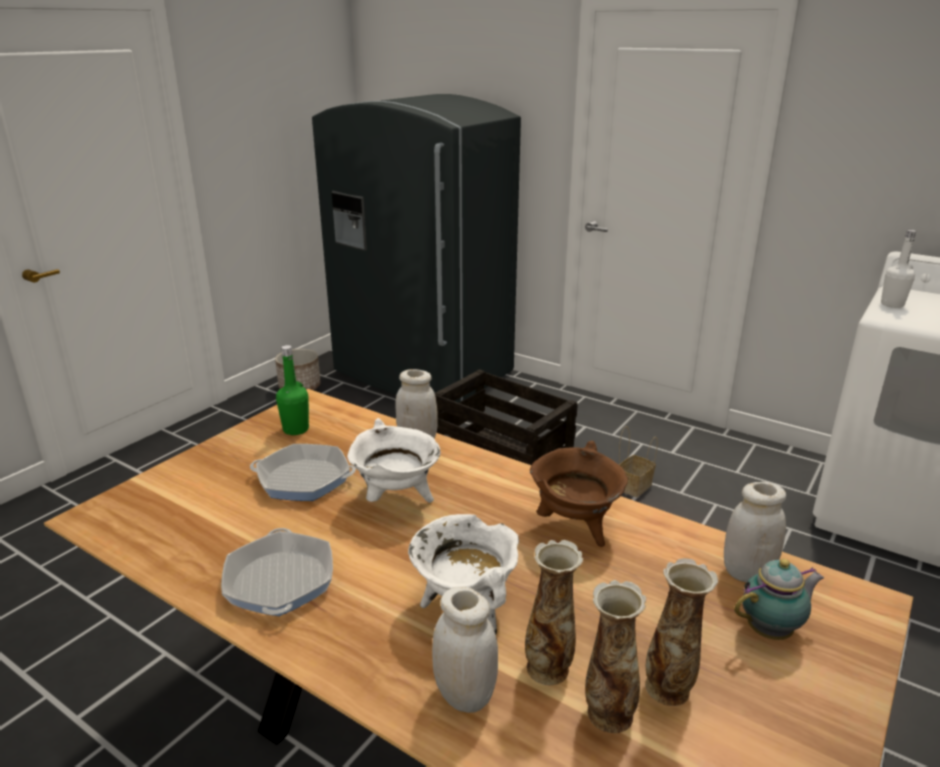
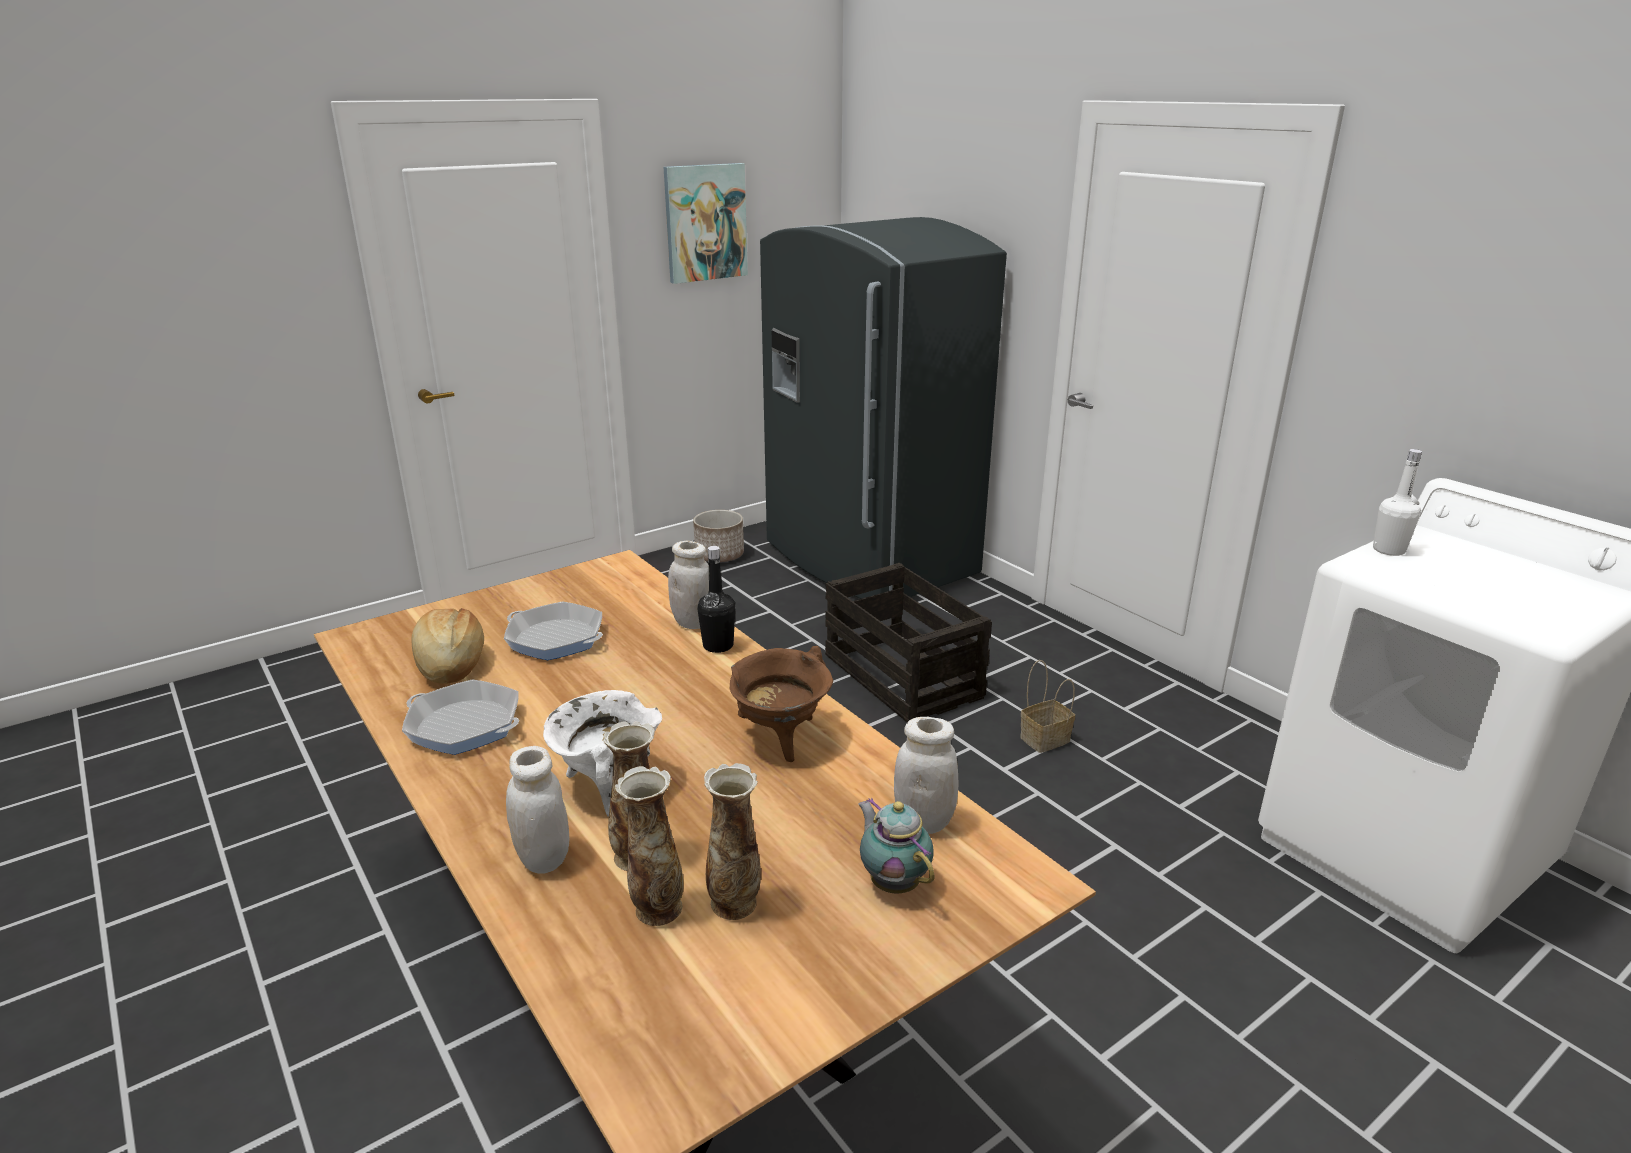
camera: 20 degrees right, 0 degrees up
frying pan [221,528,333,616] -> frying pan turned 105 degrees clockwise [402,679,519,755]
green bottle [276,345,309,435] -> none
white cooking pot [347,418,441,503] -> none
teapot [734,559,824,640] -> teapot turned 120 degrees counterclockwise [858,798,934,894]
none -> bread [411,608,484,684]
none -> picture [663,163,748,284]
none -> black bottle [697,546,735,653]

